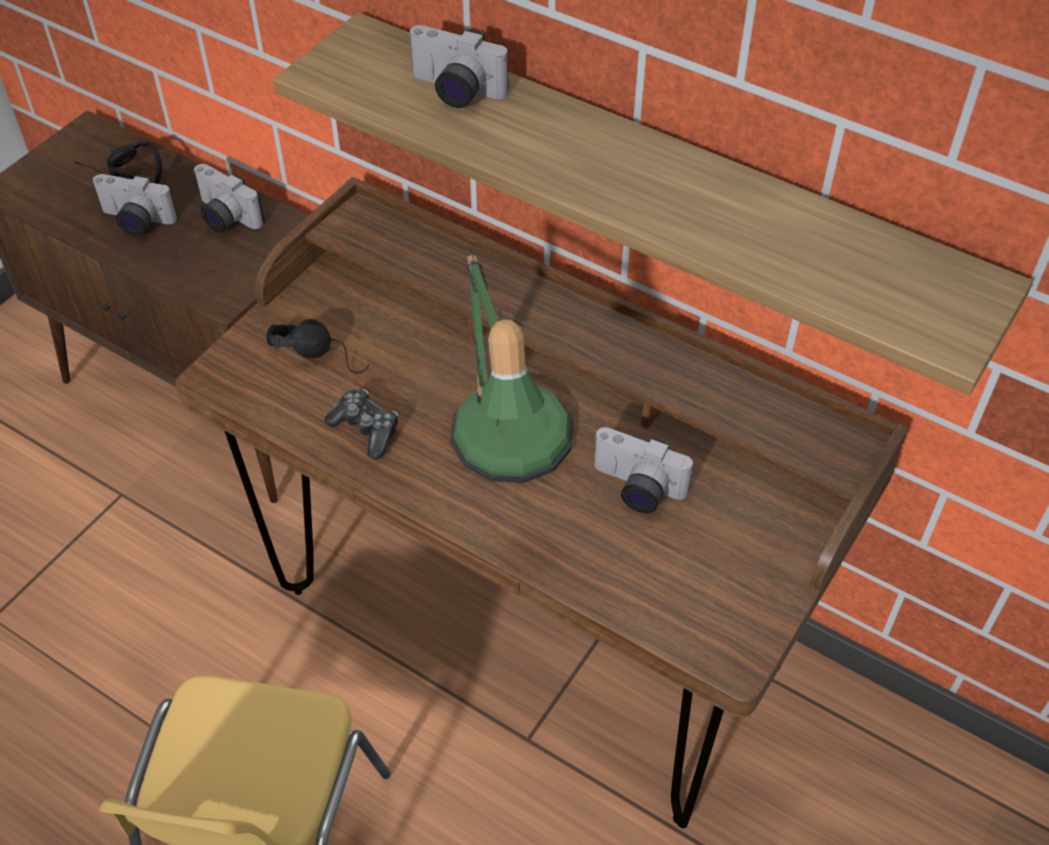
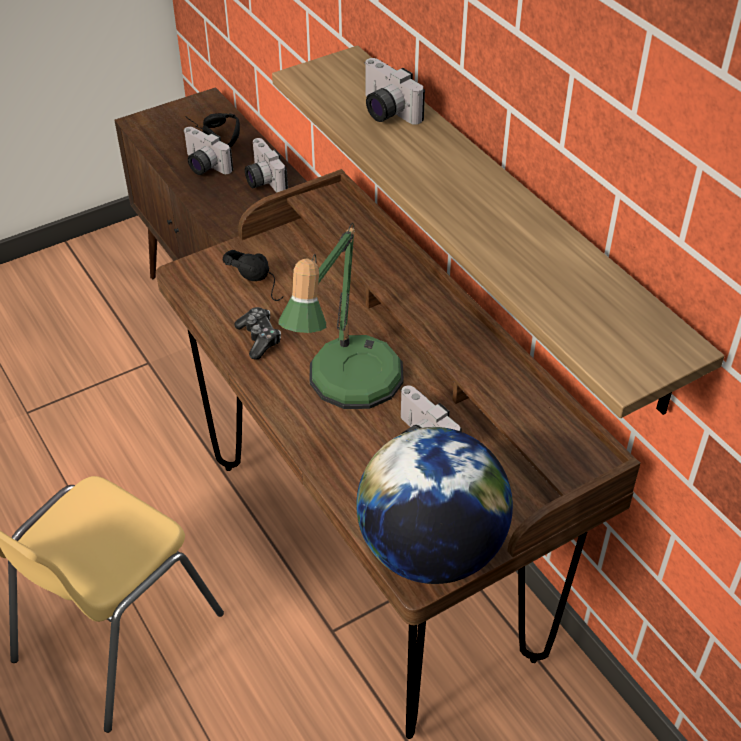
camera: 25 degrees right, 5 degrees down
none -> globe [356,427,513,584]

